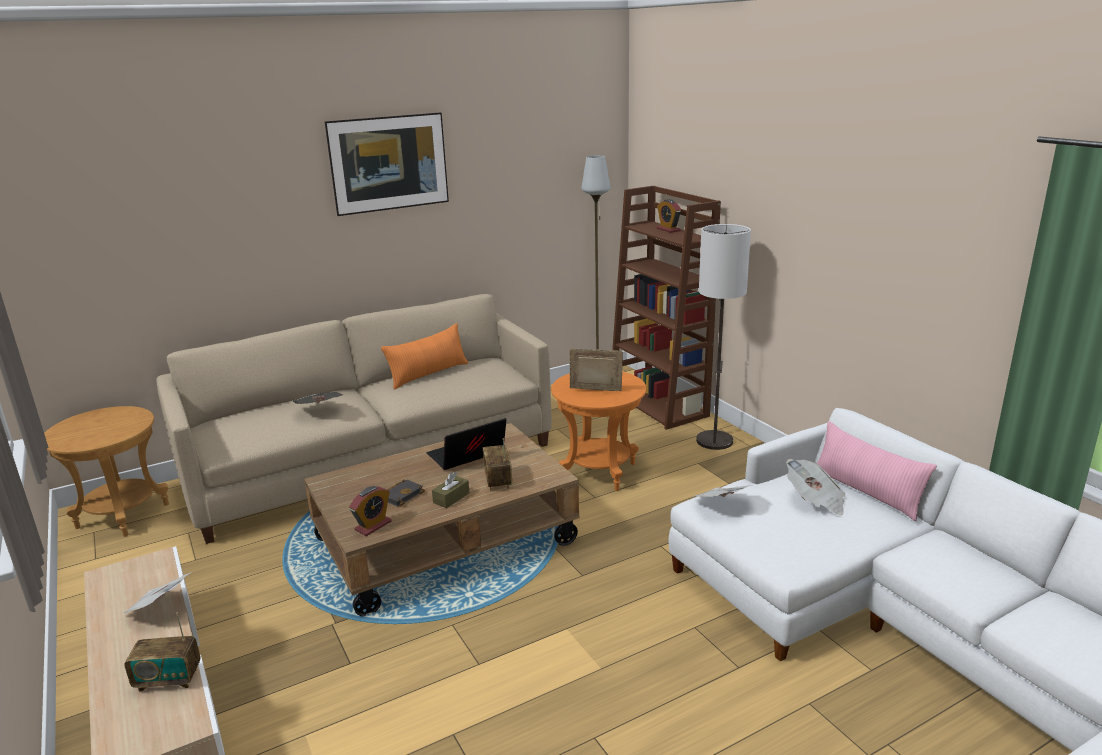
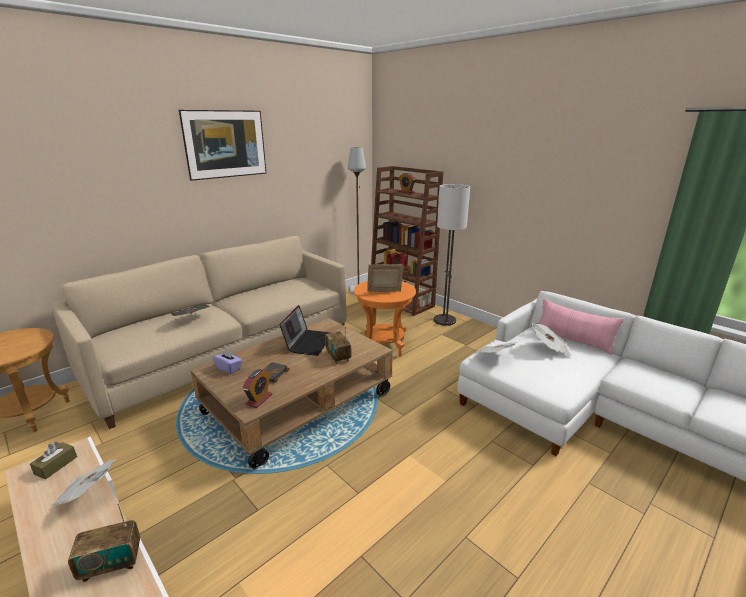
camera: 15 degrees left, 0 degrees up
orange pillow [381,323,468,390] -> none
laptop [427,418,506,470] -> laptop turned 150 degrees clockwise [279,305,331,356]
brown tissue box [432,472,469,508] -> brown tissue box moved to [30,442,77,479]
none -> purple tissue box [213,348,242,374]

